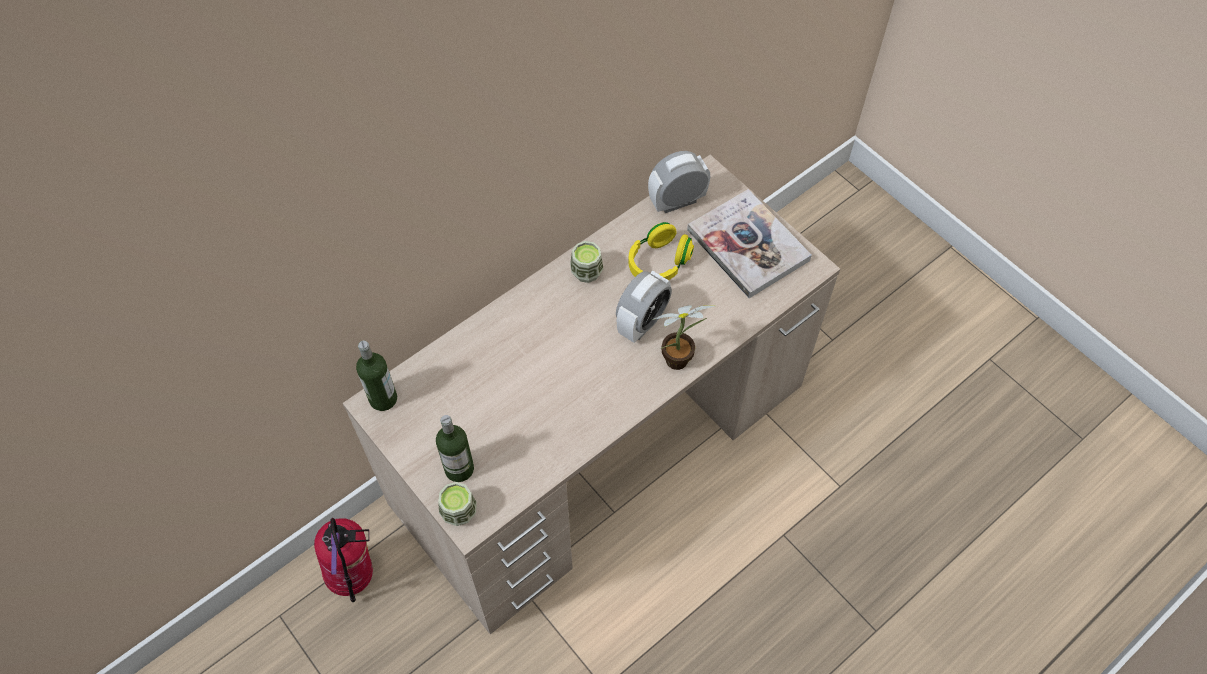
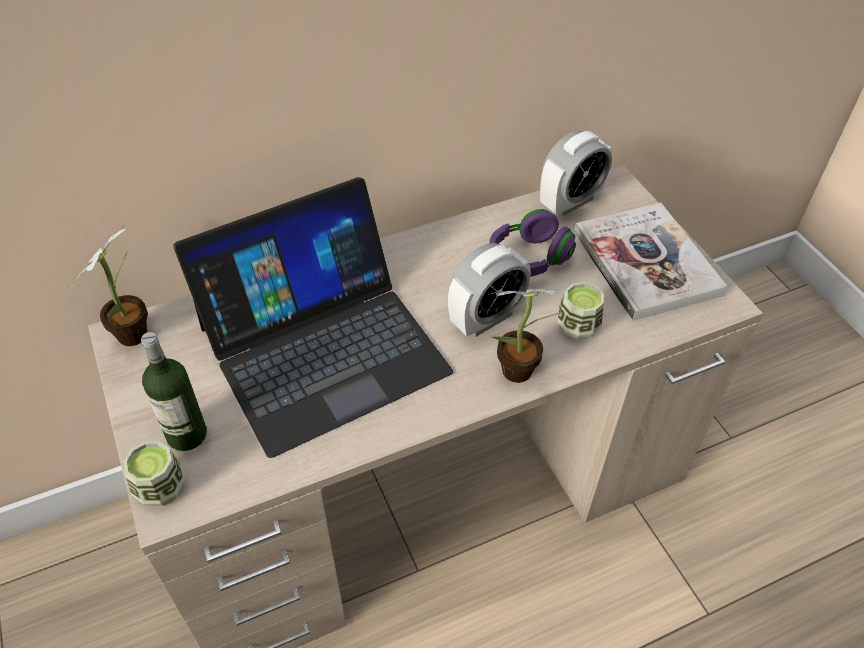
camera: 15 degrees right, 10 degrees down
fire extinguisher [314,518,373,602] -> none
bottle [356,341,397,411] -> potted plant [69,224,148,346]
cup [570,241,603,283] -> cup moved to [557,282,604,340]
yellow headphones [628,222,694,280] -> purple headphones [489,209,576,277]
alarm clock [648,151,710,213] -> alarm clock turned 150 degrees clockwise [540,131,612,217]
none -> laptop [173,177,453,458]

